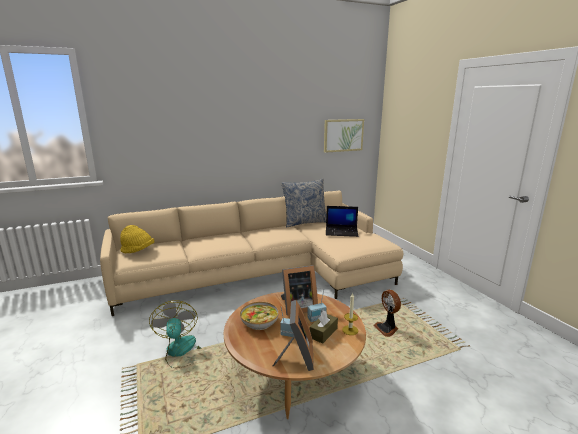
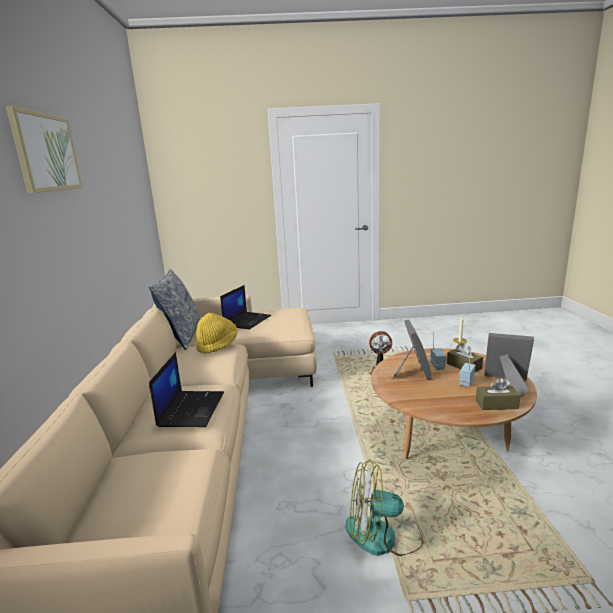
camera: 70 degrees left, 0 degrees up
yellow hat [120,225,154,254] -> yellow hat moved to [196,313,238,354]
bowl [240,302,279,330] -> none
picture [324,119,364,153] -> picture moved to [6,106,83,193]
none -> laptop [149,352,224,427]
none -> brown tissue box [476,378,521,410]

